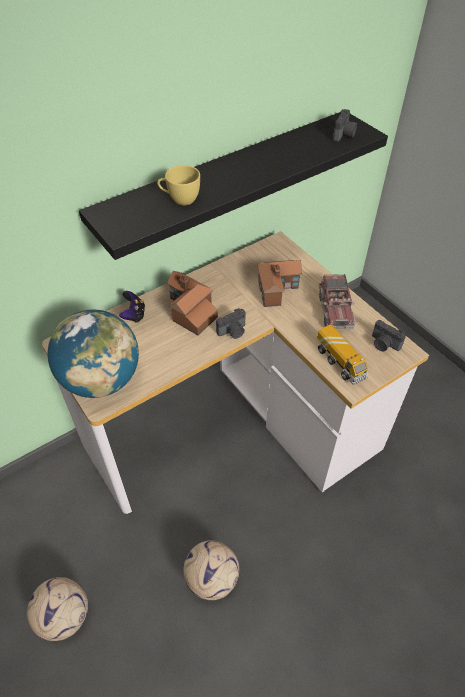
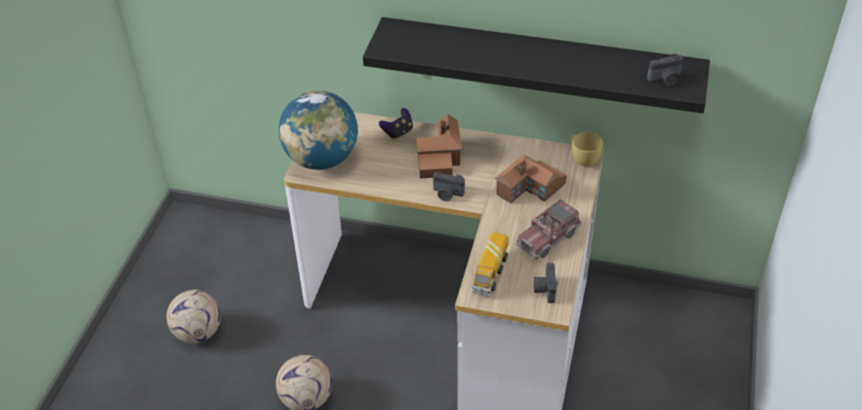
camera: 50 degrees right, 5 degrees down
yellow cup [157,165,200,206] -> yellow cup moved to [571,132,603,167]

